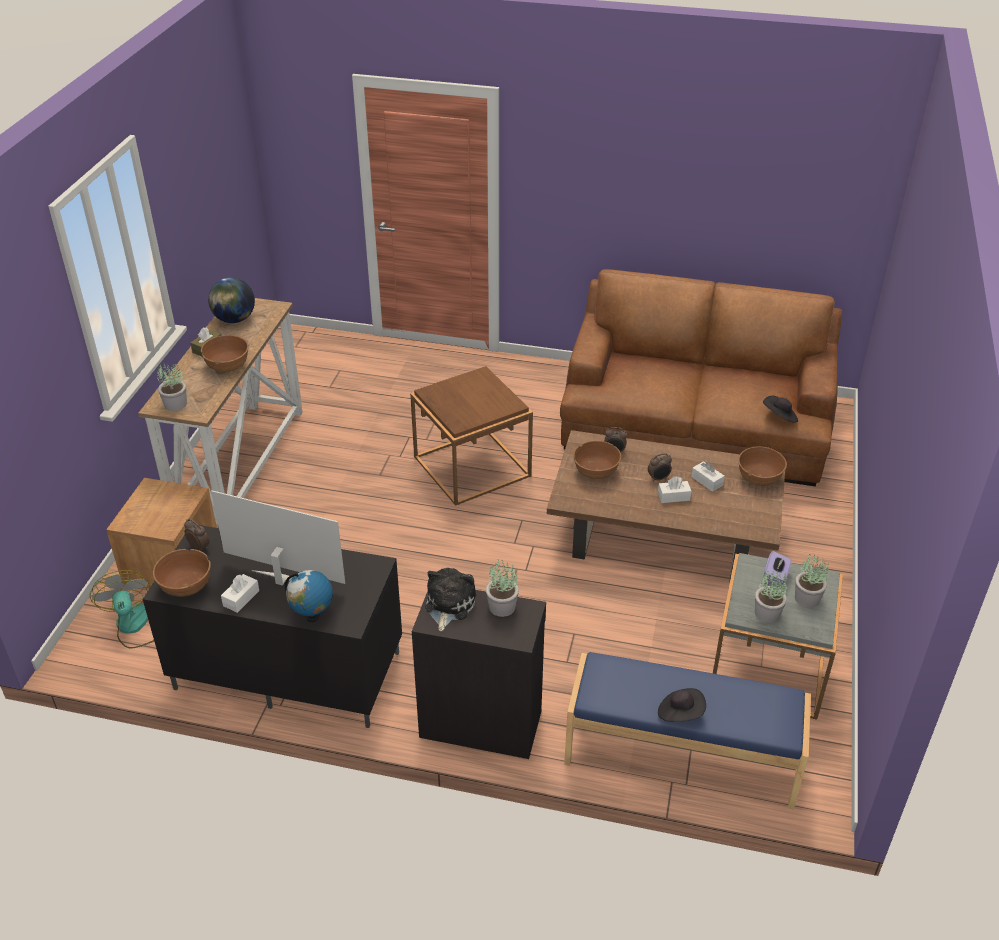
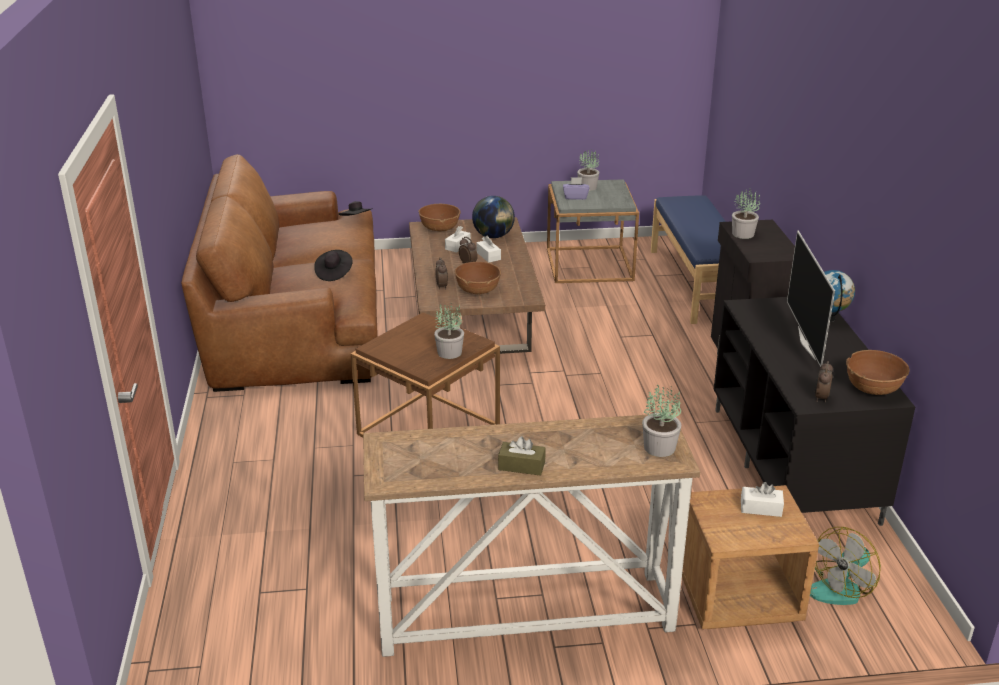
camera: 110 degrees left, 10 degrees down
brown bowl [201,335,249,372] -> none
globe [208,278,255,323] -> globe moved to [472,196,515,238]
white tissue box [221,574,259,613] -> white tissue box moved to [741,482,784,517]
plush toy [425,568,476,631] -> none
black hat [658,688,706,722] -> black hat moved to [314,250,353,281]
potted plant [755,570,787,623] -> potted plant moved to [434,303,464,359]

